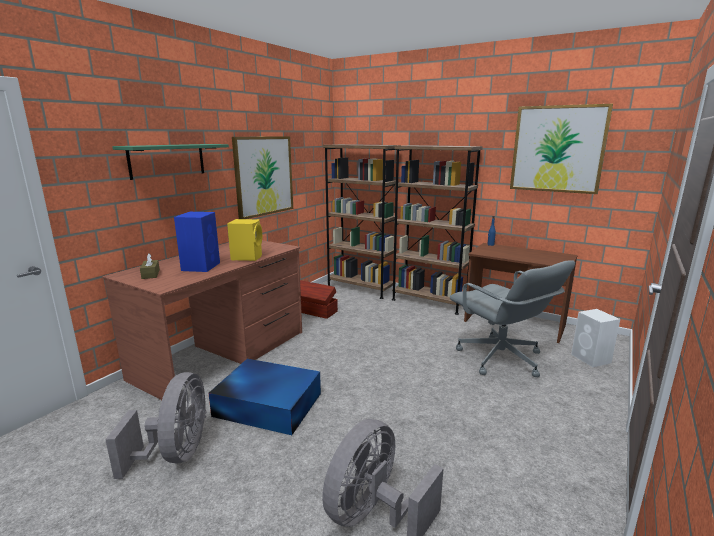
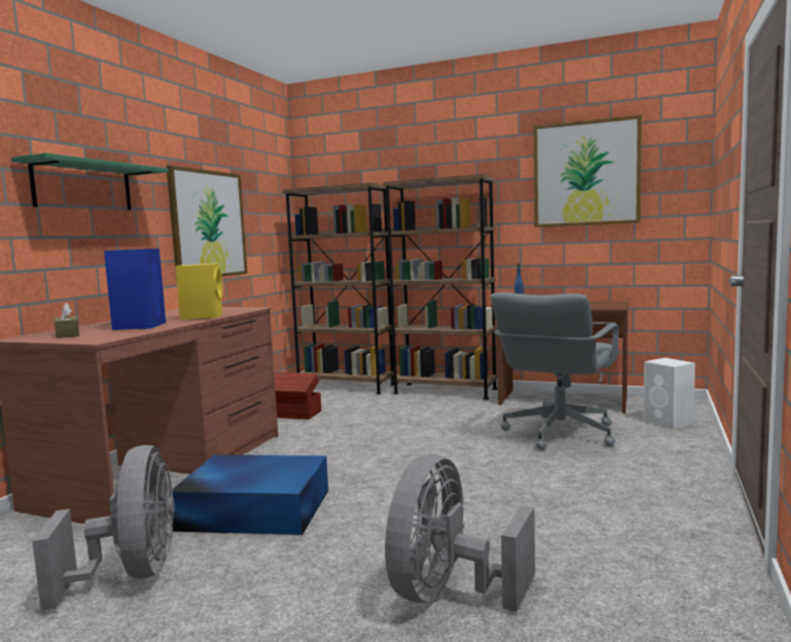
camera: 10 degrees left, 10 degrees down
grey office chair [450,260,575,377] -> grey office chair turned 75 degrees clockwise [491,292,619,450]

